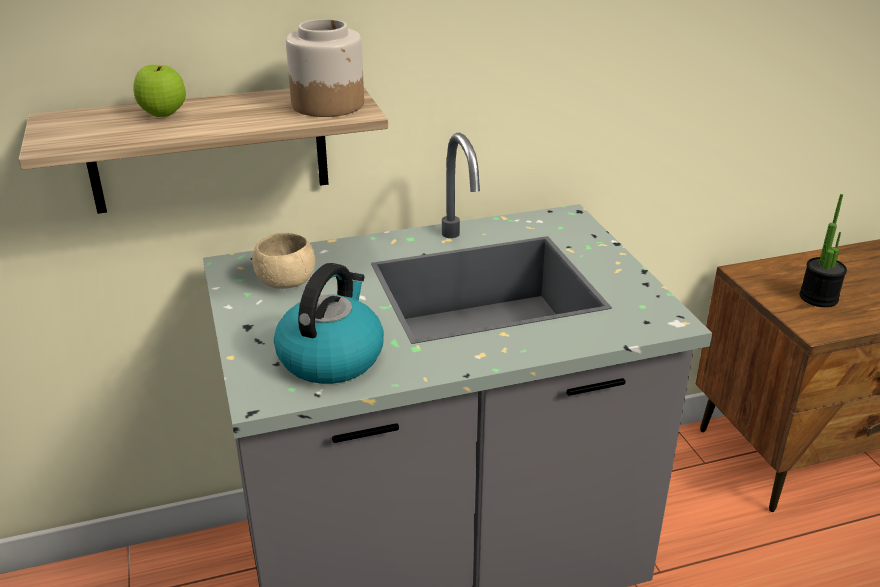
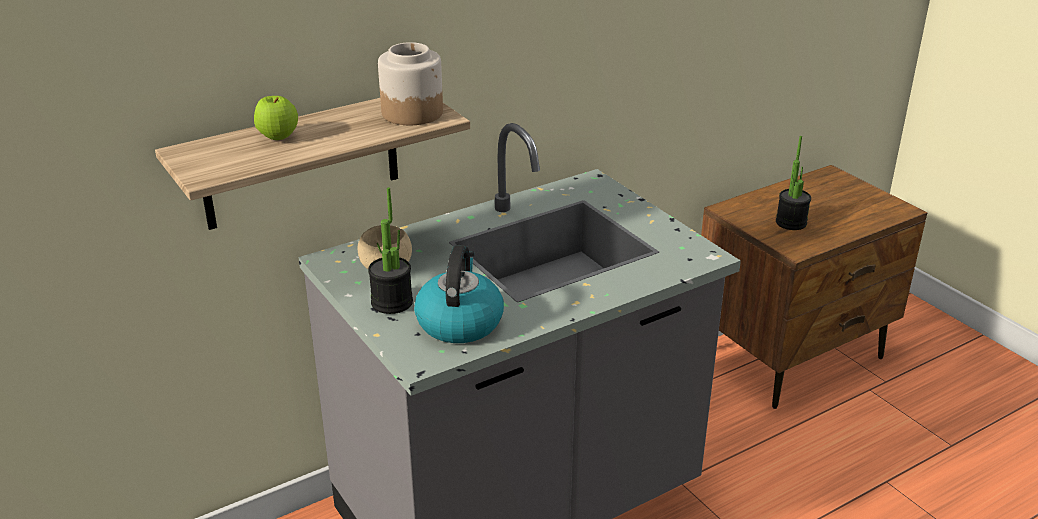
camera: 15 degrees left, 0 degrees up
none -> potted plant [368,187,413,314]

